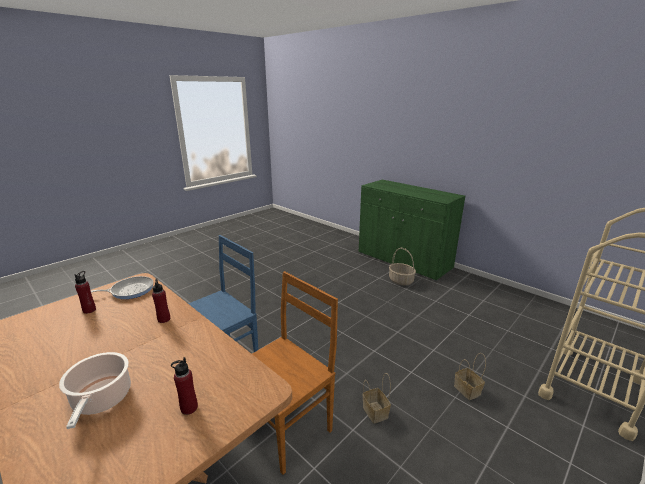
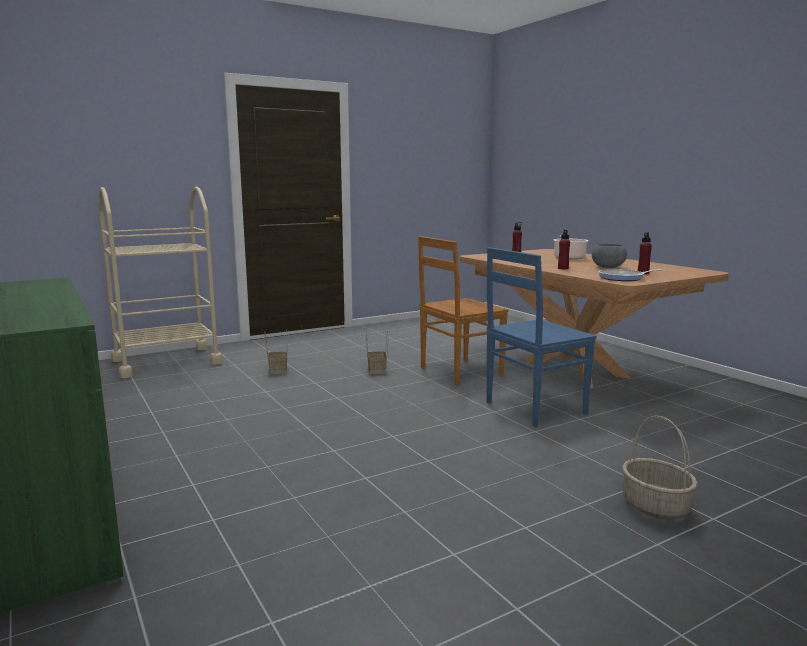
camera: 165 degrees left, 10 degrees down
basket [389,248,416,285] -> basket moved to [622,416,698,520]
none -> grey bowl [592,244,627,268]

